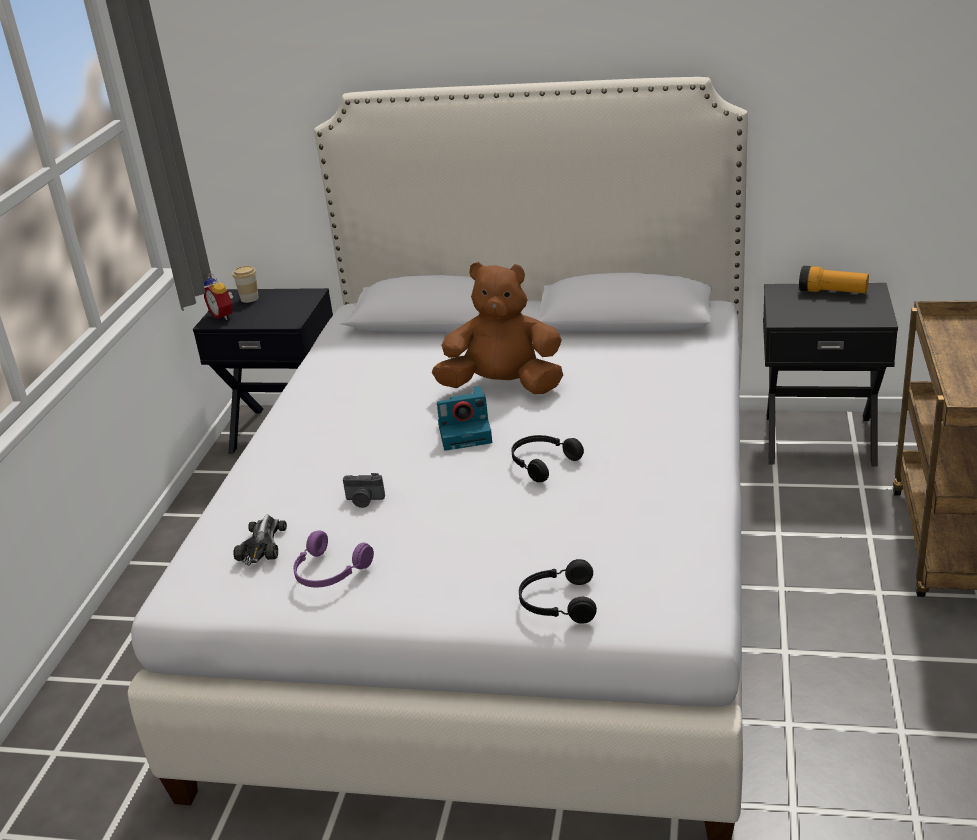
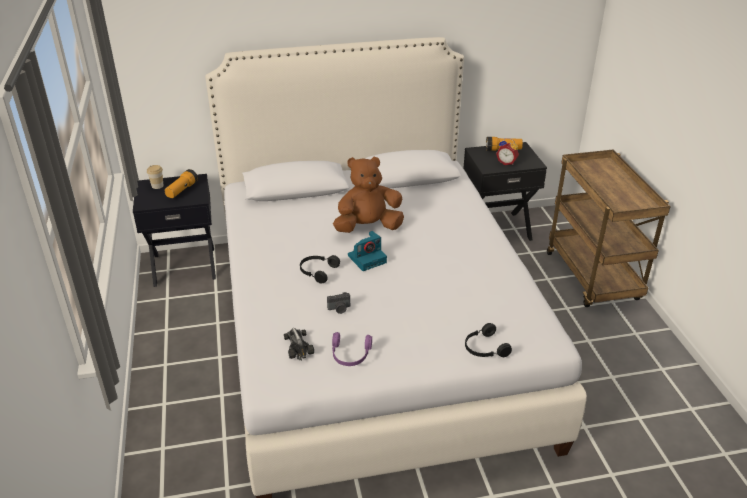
camera: 25 degrees left, 5 degrees up
alarm clock [204,273,233,320] -> alarm clock moved to [496,138,519,165]
black headphones [511,435,584,482] -> black headphones moved to [300,255,340,284]
none -> flashlight [165,169,198,198]

